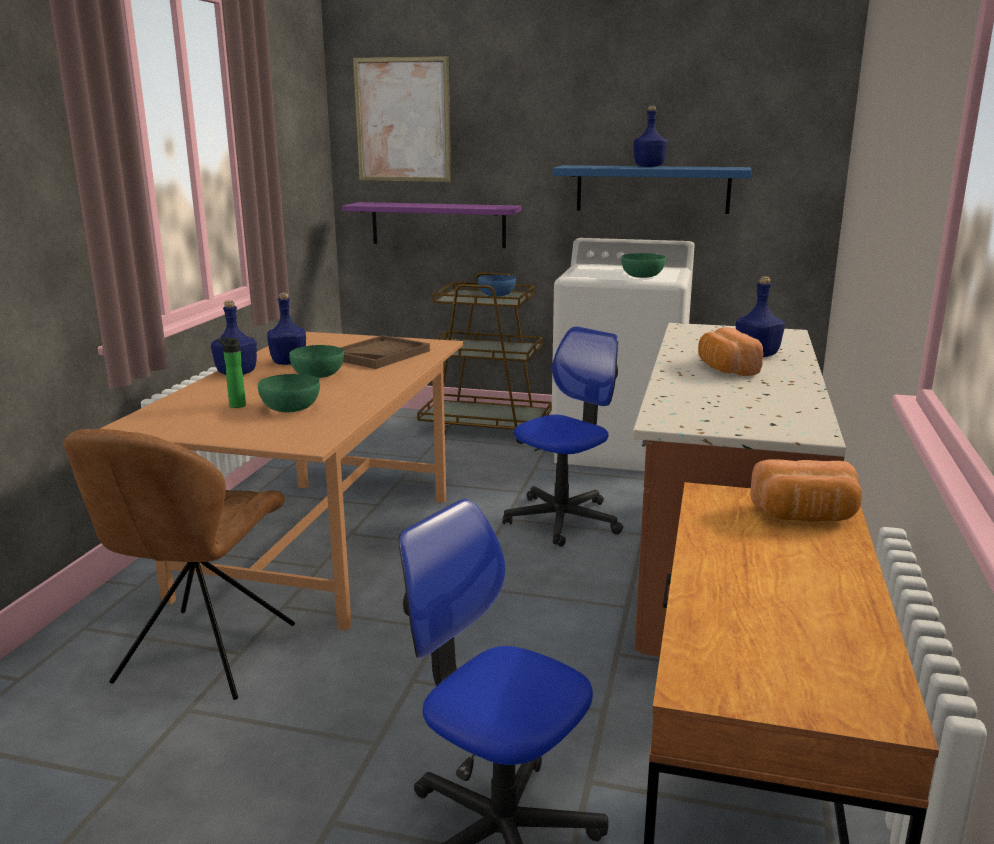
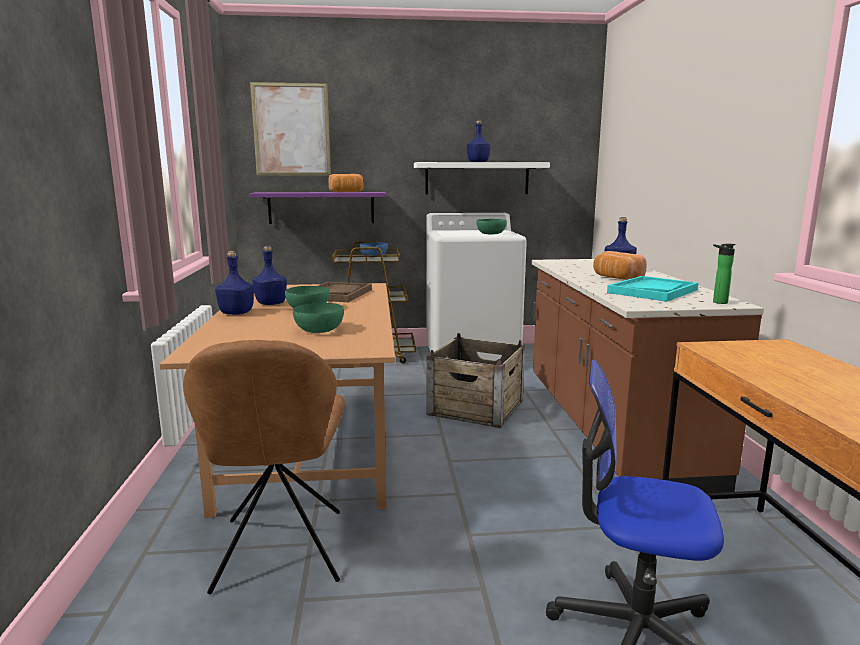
camera: 20 degrees left, 5 degrees down
bottle [217,337,246,408] -> bottle moved to [713,244,736,304]
office chair [503,326,623,547] -> crate [427,333,525,428]
blue shelf [552,165,752,214] -> white shelf [414,162,550,195]
bread [750,459,862,522] -> bread moved to [329,174,364,192]
none -> turquoise tray [607,276,699,302]

